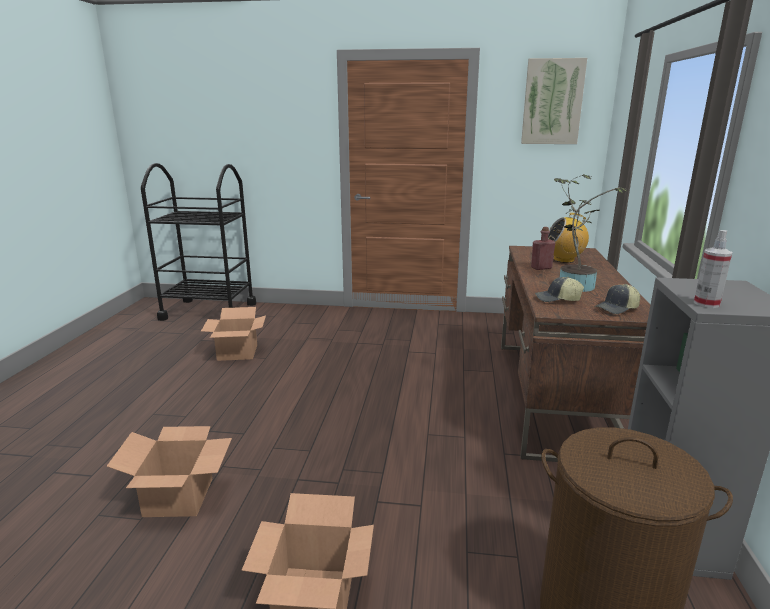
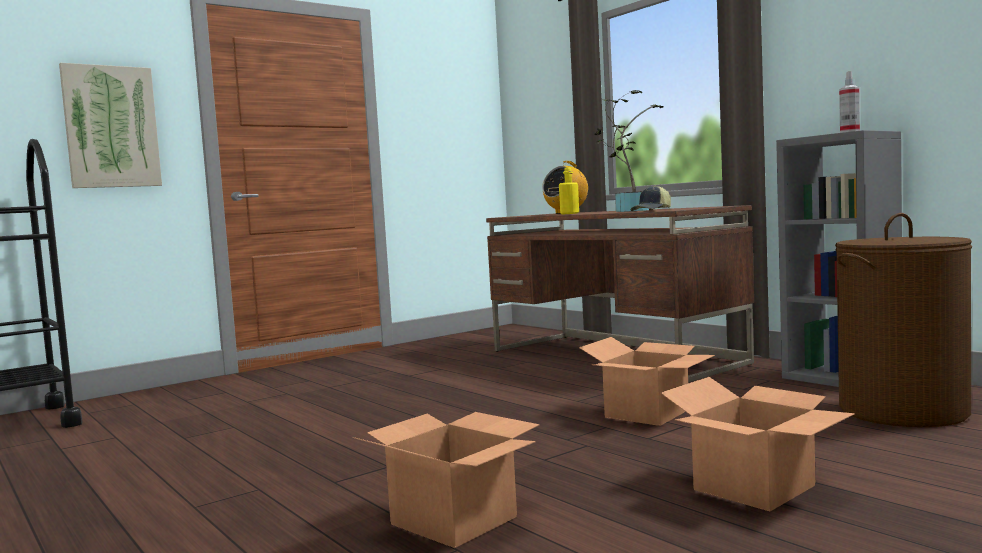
camera: 45 degrees left, 15 degrees down
cardboard box [201,307,266,361] -> cardboard box moved to [579,337,715,426]
picture [521,58,587,144] -> picture moved to [59,63,162,188]
red bottle [531,227,555,270] -> yellow bottle [559,167,579,215]
cap [594,284,640,314] -> none

